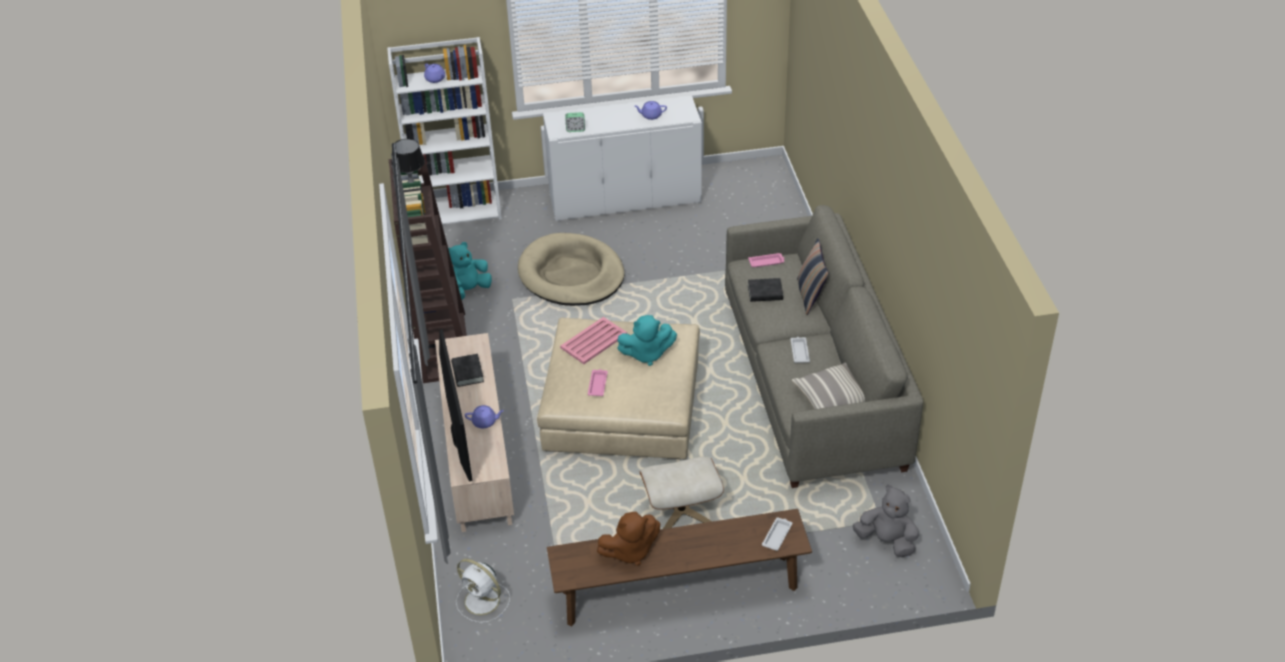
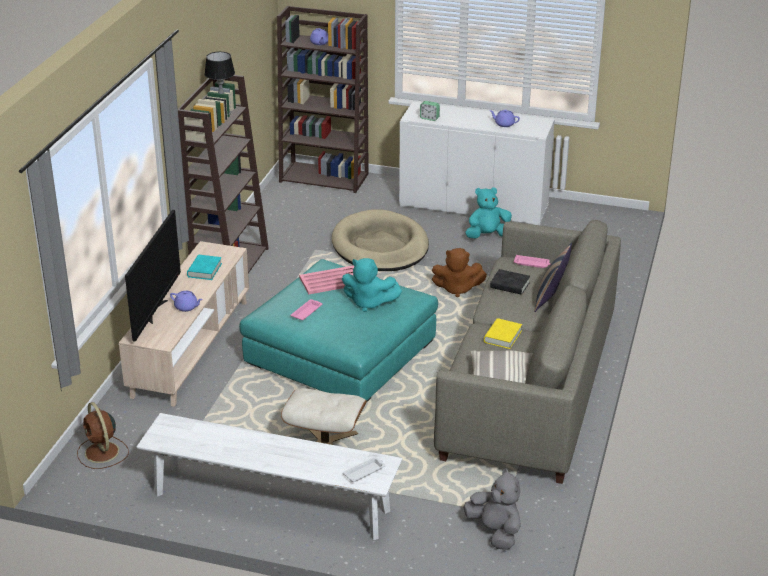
camera: 25 degrees right, 10 degrees down
white bookcase [387,37,502,225] -> brown bookcase [277,6,369,193]
turquoise plush toy [448,242,492,300] -> turquoise plush toy moved to [465,187,512,239]
black book [451,354,484,387] -> turquoise book [187,255,222,280]
white fan [456,559,510,623] -> brown fan [77,402,129,469]
beige ottoman [537,317,700,459] -> turquoise ottoman [239,259,438,403]
brown bench [547,509,812,626] -> white bench [136,413,403,540]
brown plush toy [597,512,660,566] -> brown plush toy moved to [432,248,487,297]
white tray [791,337,810,363] -> yellow book [484,318,522,349]

